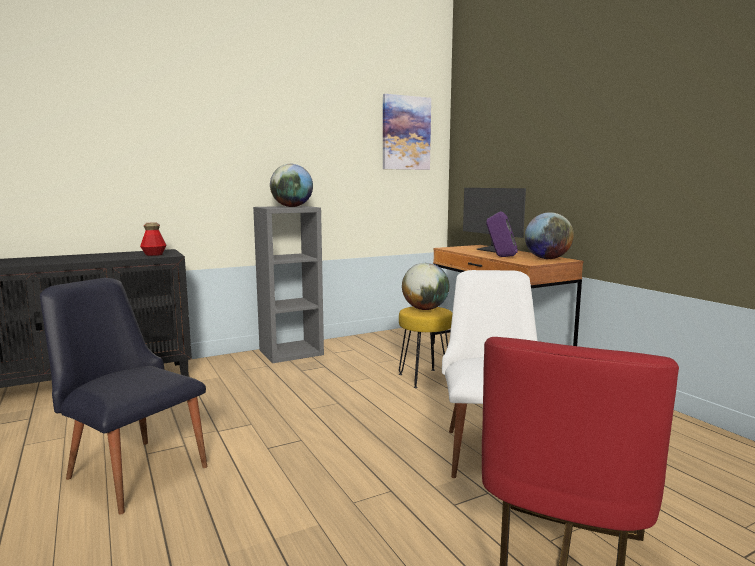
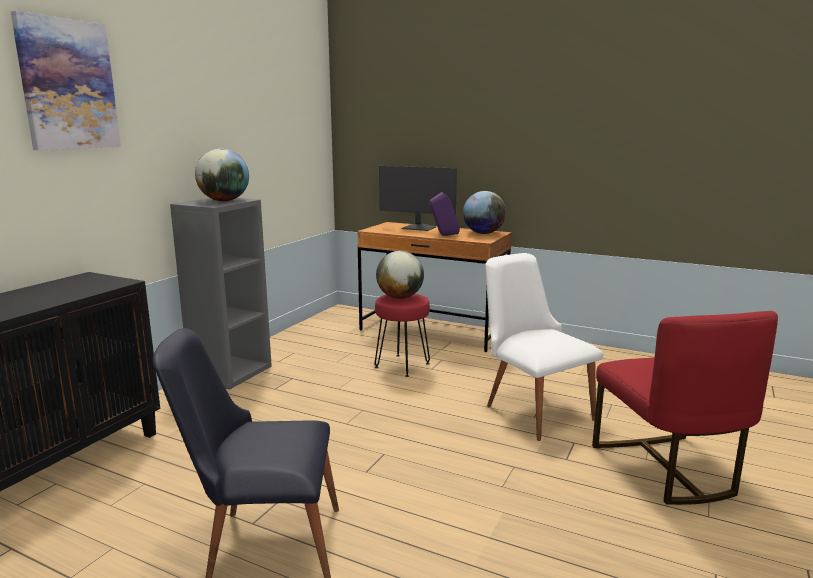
camera: 35 degrees left, 5 degrees up
bottle [140,222,166,256] -> none
picture [383,94,431,170] -> picture moved to [10,11,121,150]
yellow stool [399,307,452,388] -> red stool [375,294,430,377]

